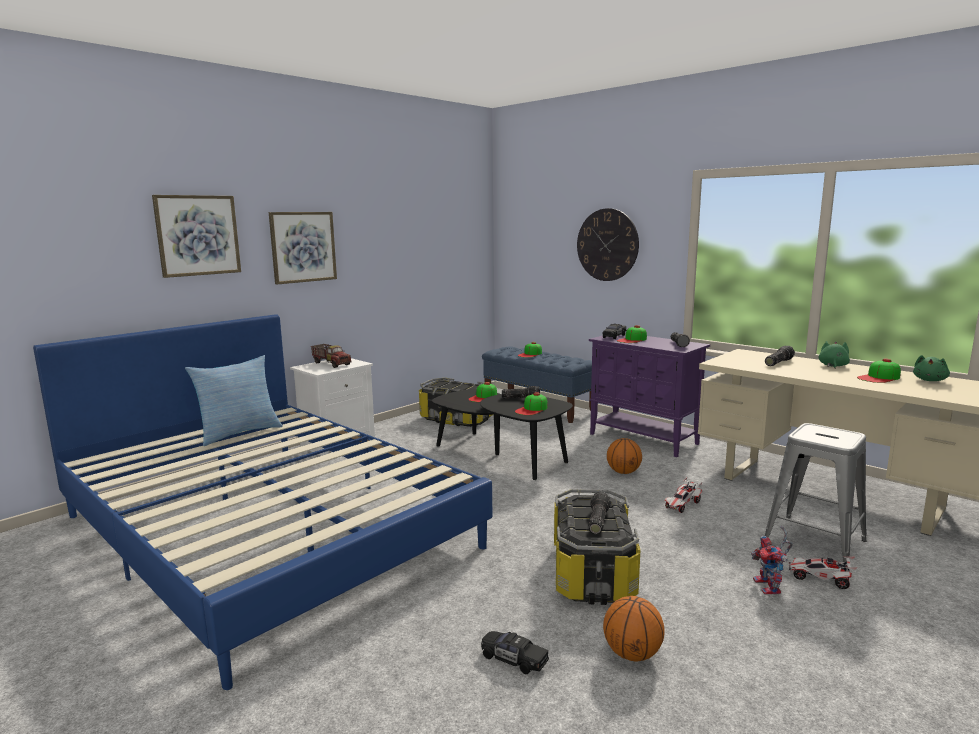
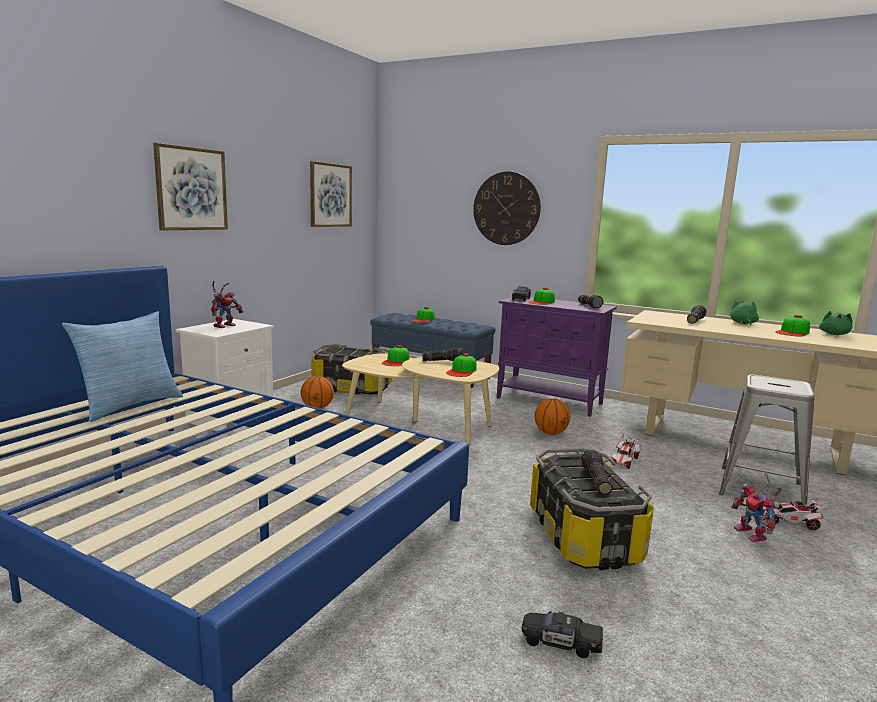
camera: 15 degrees left, 0 degrees up
picture [152,195,241,278] -> picture moved to [310,161,352,227]
toy truck [311,344,352,368] -> toy robot [211,281,243,328]
black coffee table [432,389,573,480] -> beige coffee table [342,353,500,445]
basketball [603,596,665,661] -> basketball moved to [301,376,334,409]

